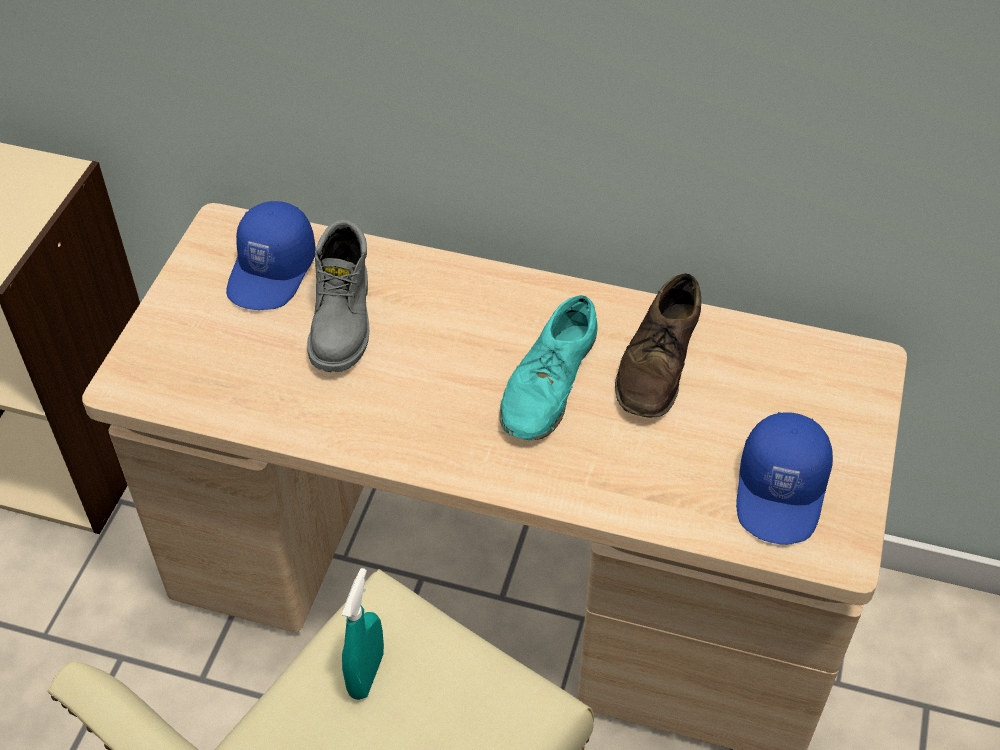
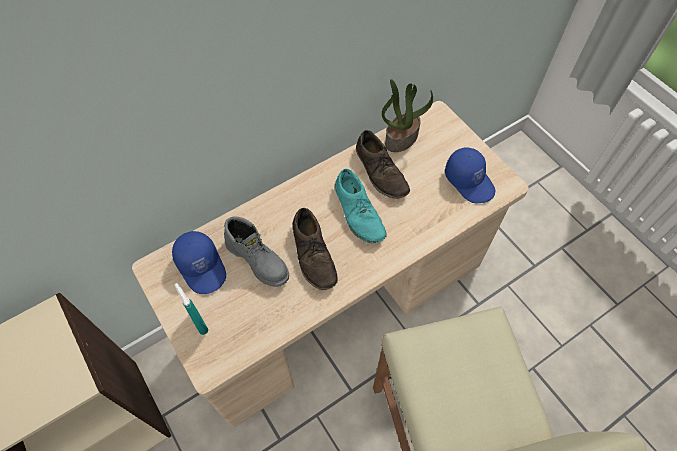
camera: 50 degrees left, 10 degrees up
turquoise spray bottle [342,568,384,700] -> turquoise spray bottle moved to [175,283,209,335]
none -> brown shoe [293,208,338,290]
none -> potted plant [382,79,433,152]

